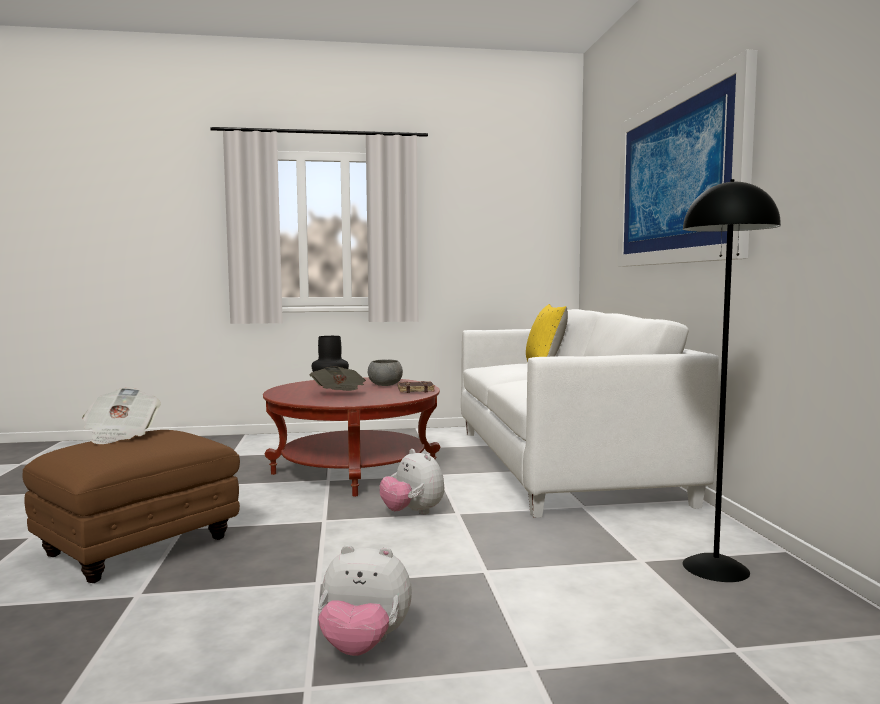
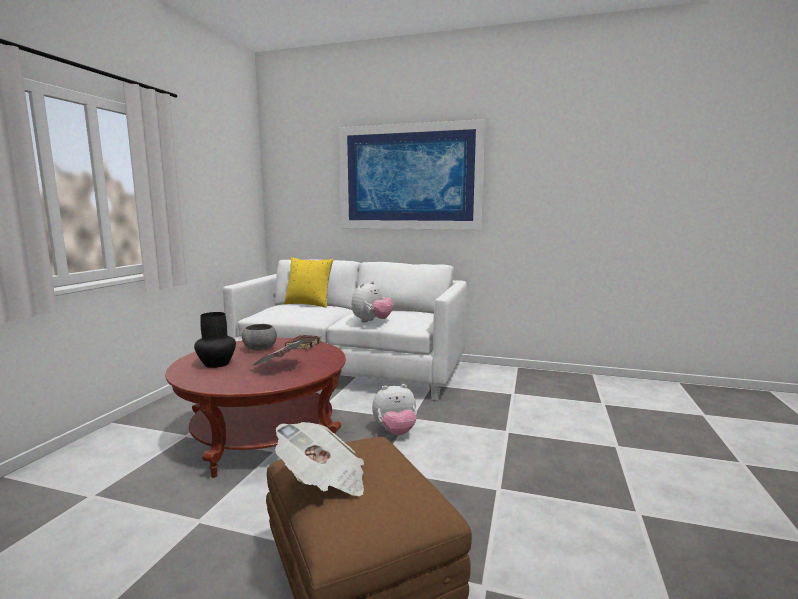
camera: 65 degrees left, 5 degrees up
plush toy [318,545,412,656] -> plush toy moved to [351,281,394,323]
black floor lamp [683,179,781,582] -> none

